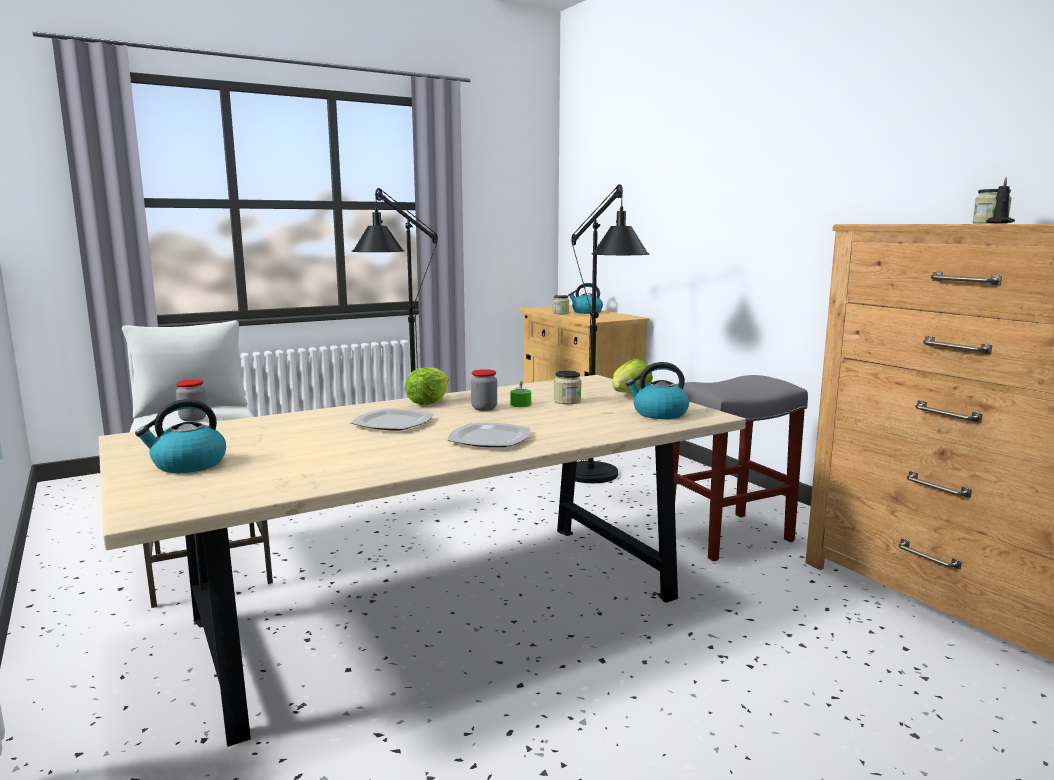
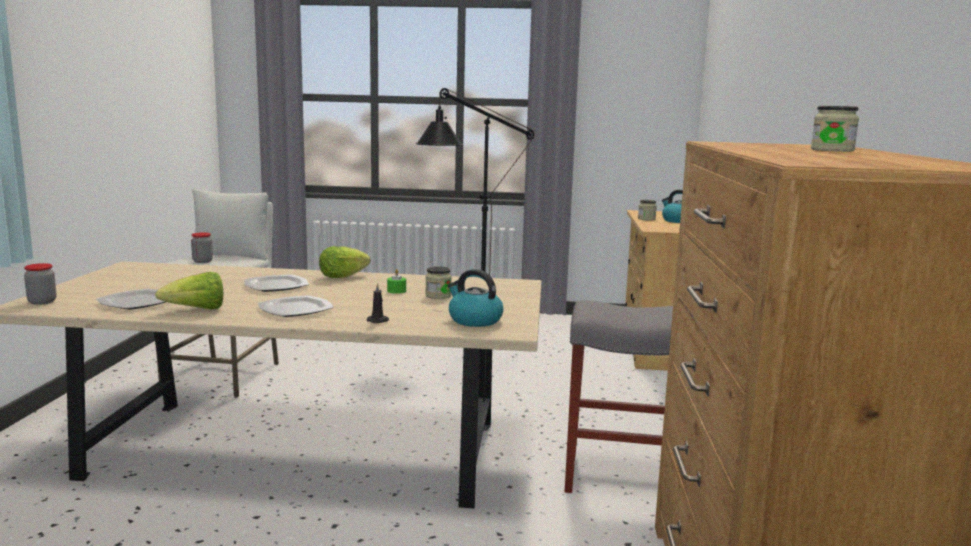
camera: 35 degrees right, 0 degrees up
kettle [135,399,226,473] -> none
jar [471,369,497,411] -> jar moved to [24,263,56,305]
black floor lamp [571,184,650,483] -> none
lettuce [612,359,653,393] -> lettuce moved to [155,272,223,310]
black candle [986,177,1015,223] -> black candle moved to [367,283,389,323]
none -> plate [96,289,165,310]

